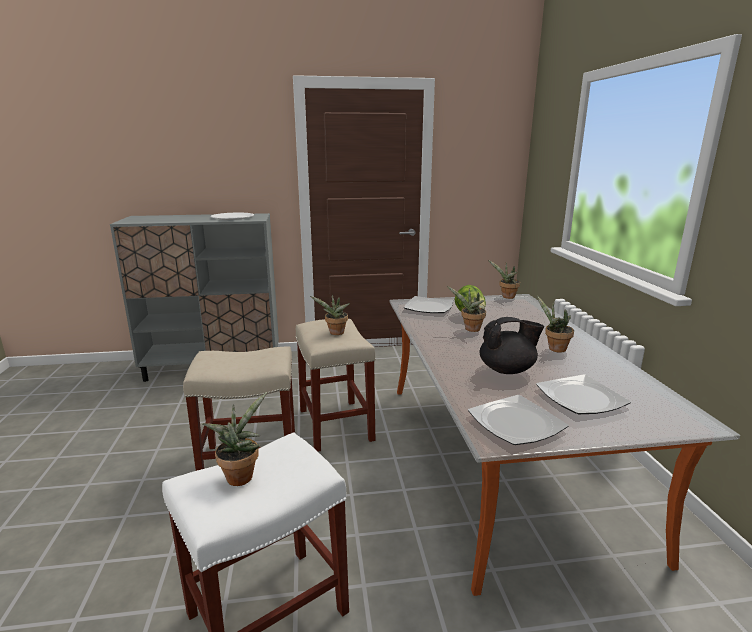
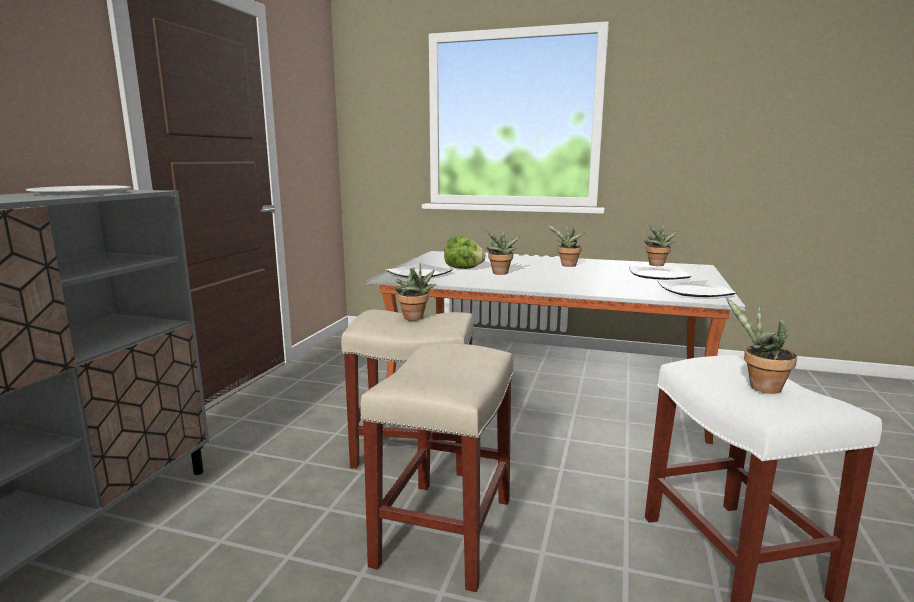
camera: 65 degrees left, 5 degrees down
black teapot [480,317,544,374] -> none
potted plant [488,260,520,299] -> potted plant moved to [644,223,679,266]

